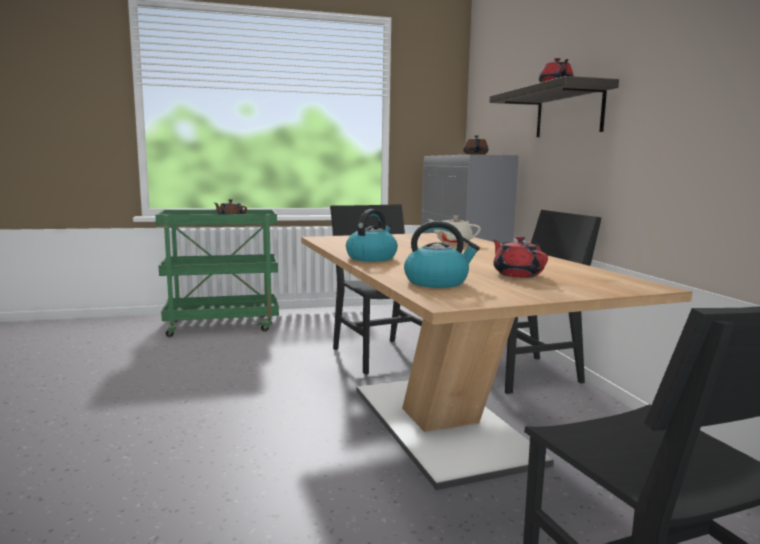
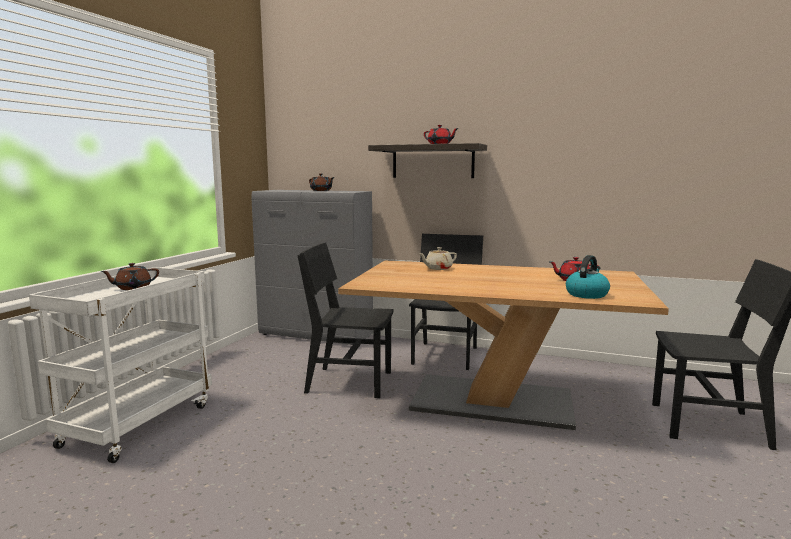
camera: 55 degrees left, 0 degrees up
green cart [155,210,279,337] -> white cart [29,267,212,463]
kettle [346,209,398,262] -> none

